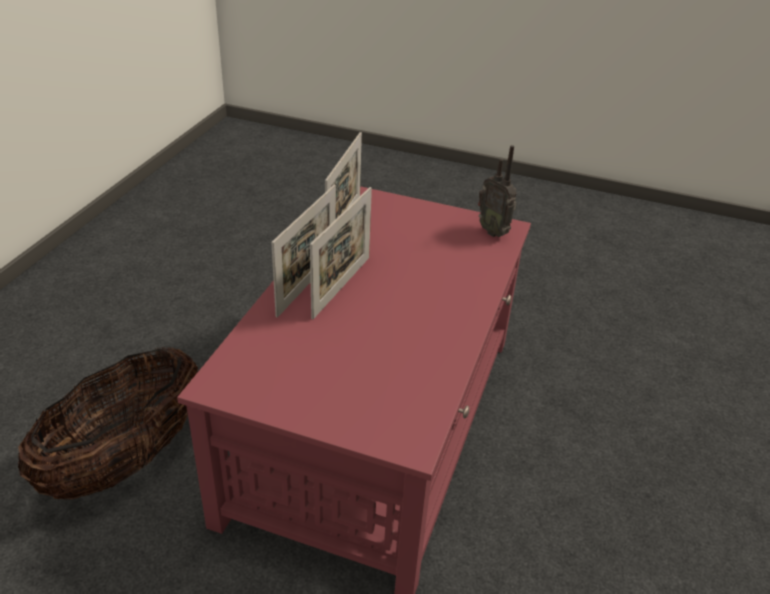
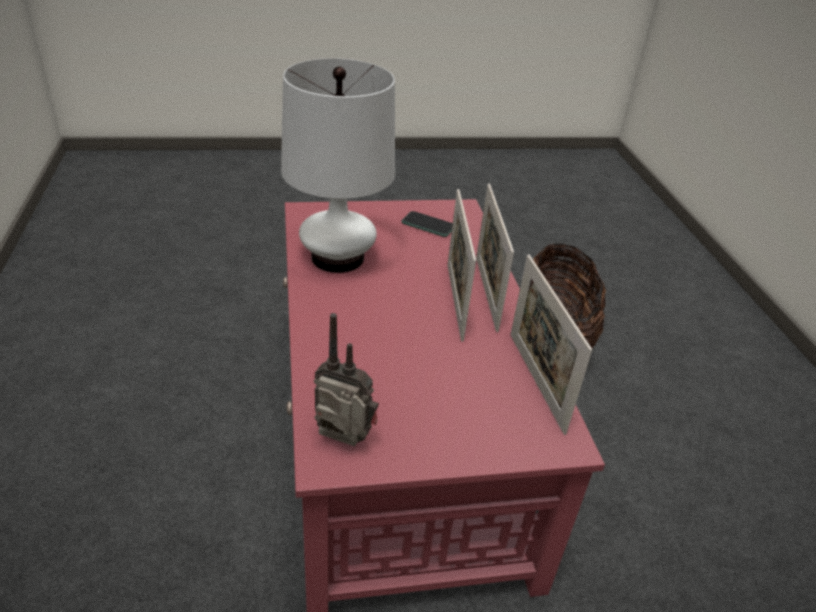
camera: 150 degrees right, 0 degrees up
none -> white table lamp [281,58,395,273]
none -> phone [401,211,453,237]

